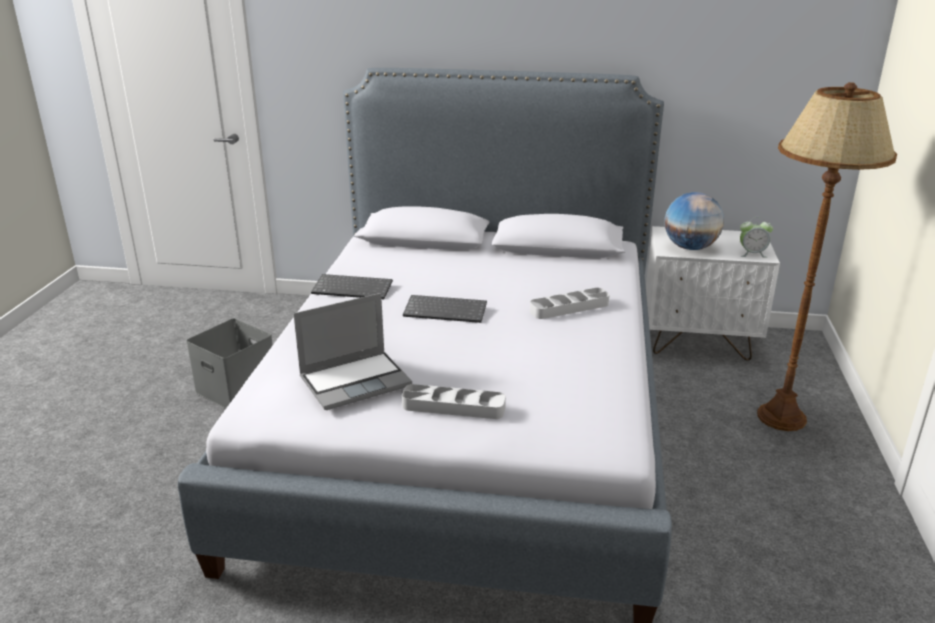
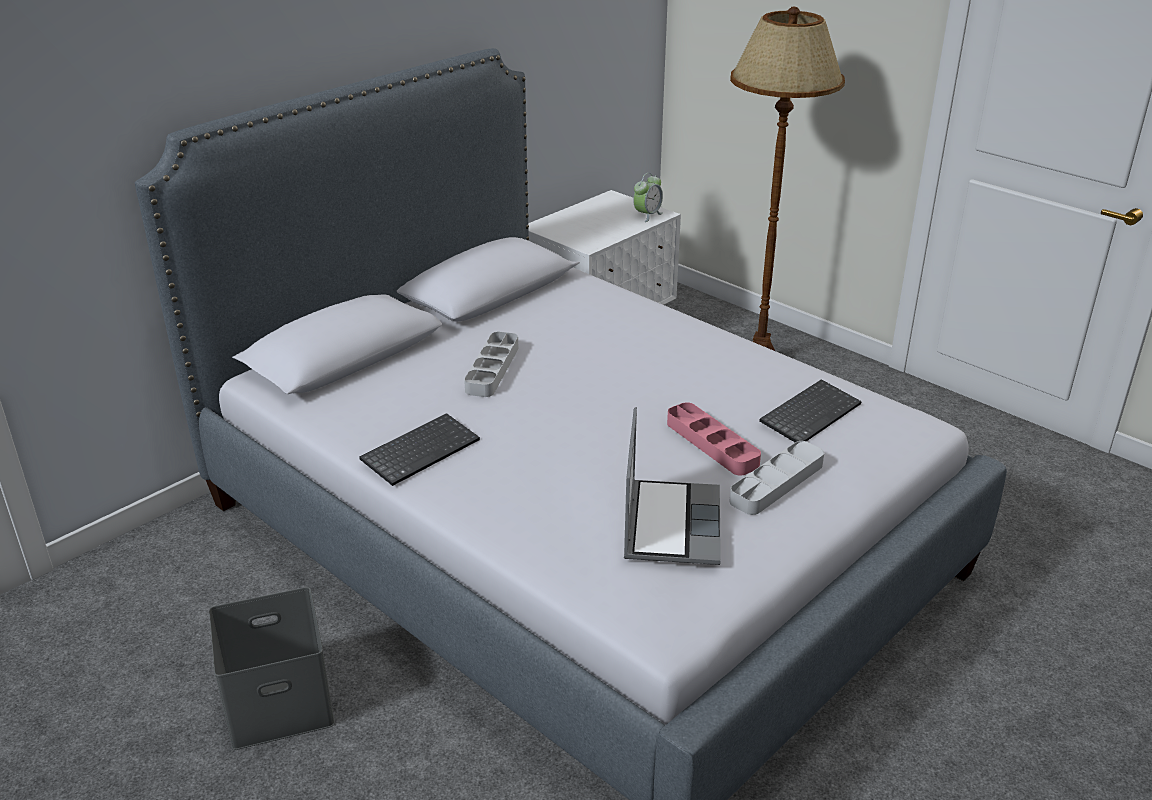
camera: 55 degrees left, 5 degrees up
keyboard [403,295,487,323] -> keyboard moved to [759,379,862,442]
grey tray [530,288,610,319] -> grey tray moved to [464,332,519,397]
globe [664,192,724,250] -> none
none -> pink tray [667,402,761,476]

